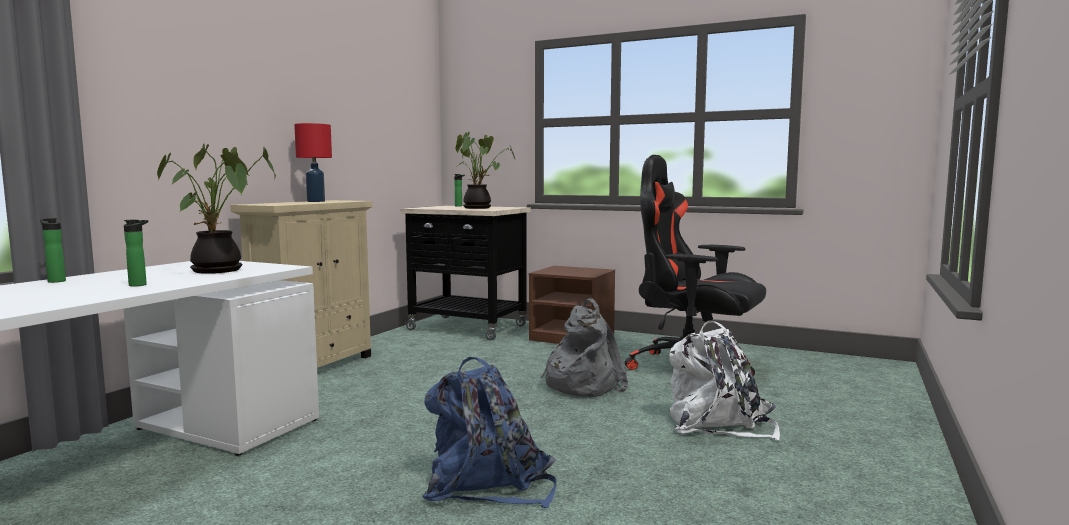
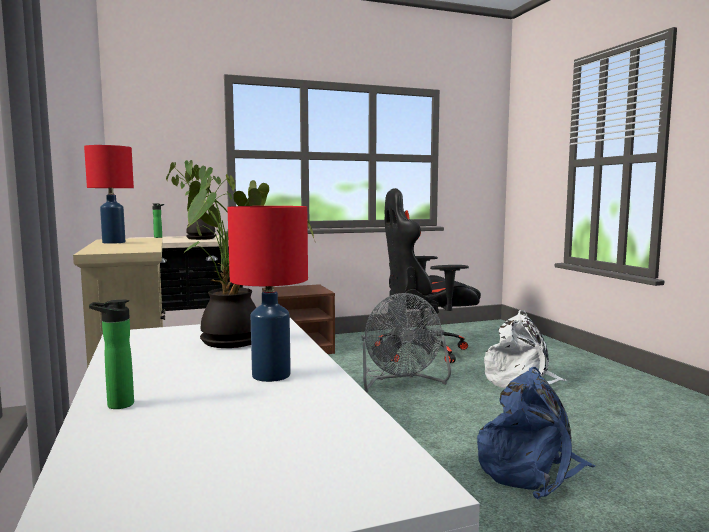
camera: 45 degrees left, 0 degrees up
bottle [124,220,148,287] -> red table lamp [227,206,308,382]
grey backpack [541,298,628,397] -> grey fan [362,293,451,393]

